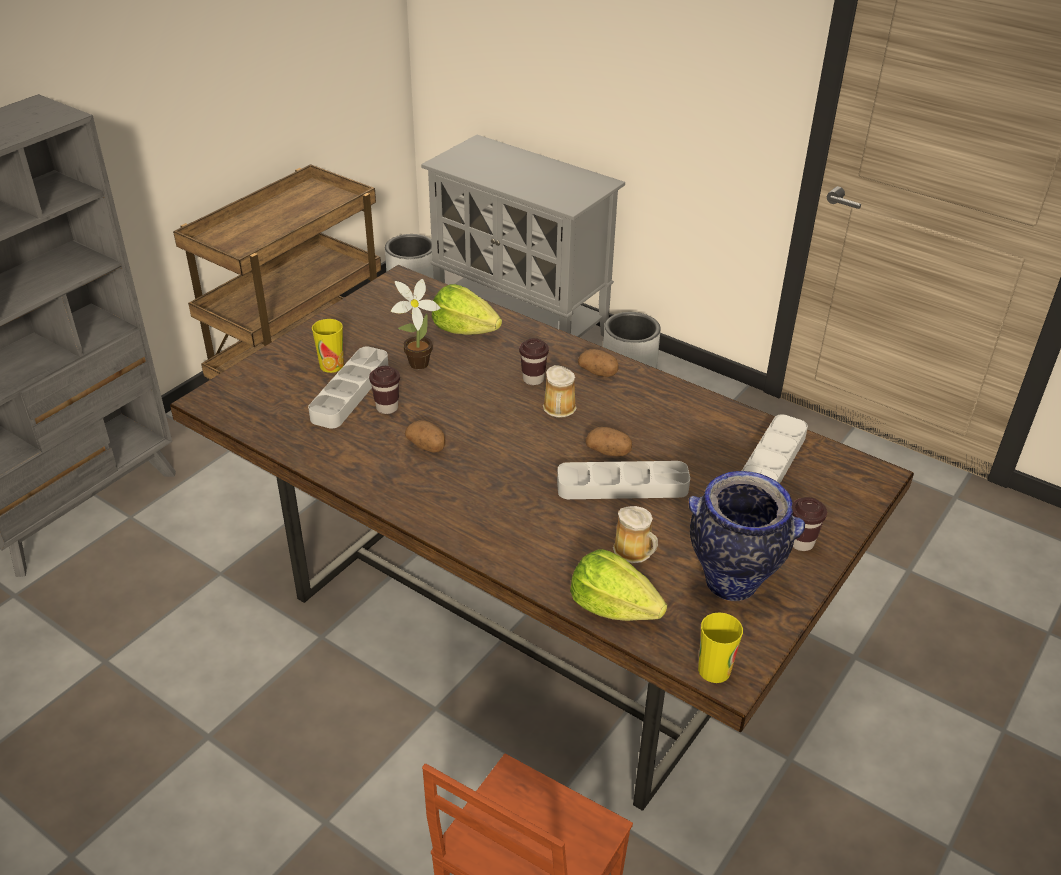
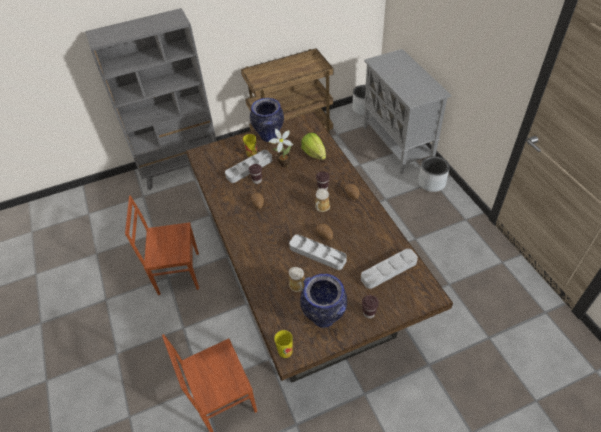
camera: 35 degrees right, 10 degrees up
lettuce [570,549,667,621] -> none
none -> brown chair [125,195,199,295]
none -> vase [250,98,284,142]

